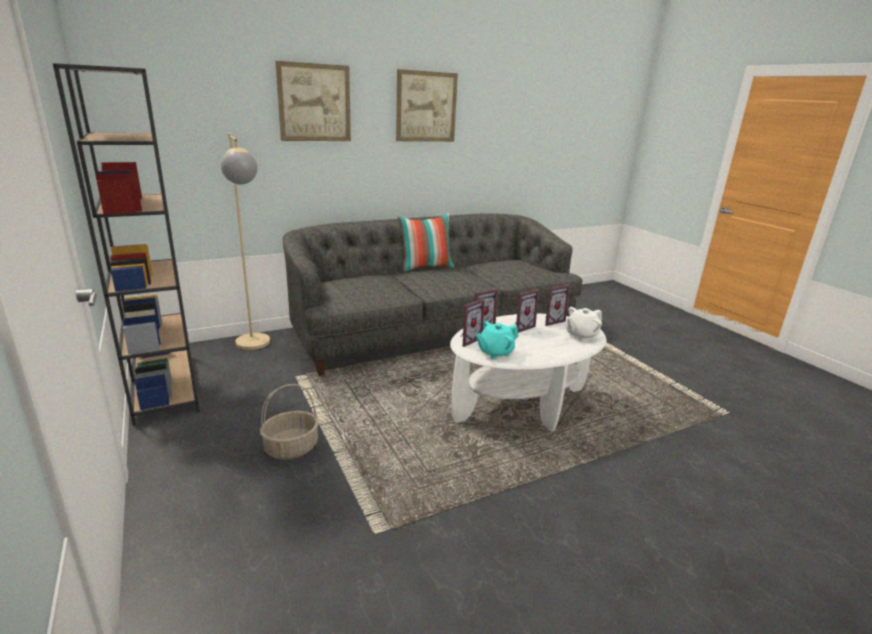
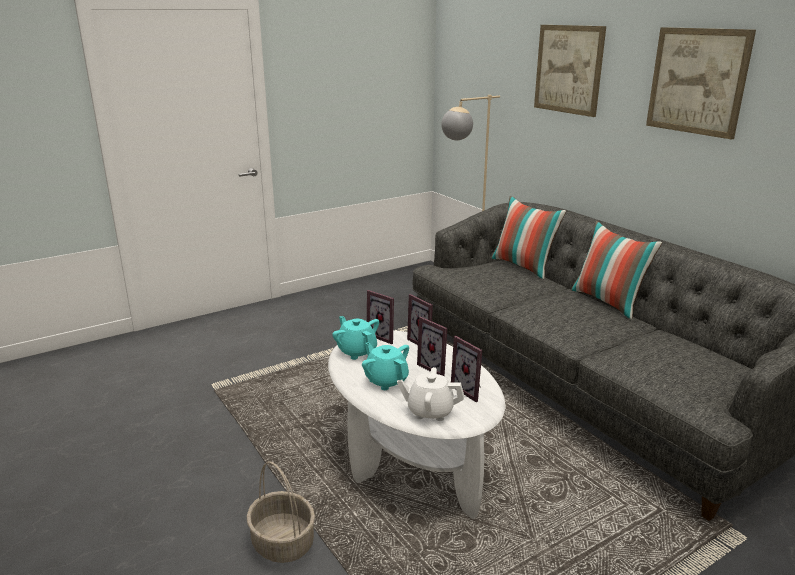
camera: 85 degrees right, 0 degrees up
bookcase [53,63,200,426] -> none
basket [260,384,319,460] -> basket moved to [247,461,315,563]
white teapot [566,307,602,341] -> white teapot turned 45 degrees counterclockwise [397,367,464,421]
none -> turquoise teapot [362,342,409,390]
none -> pillow [491,196,566,279]

